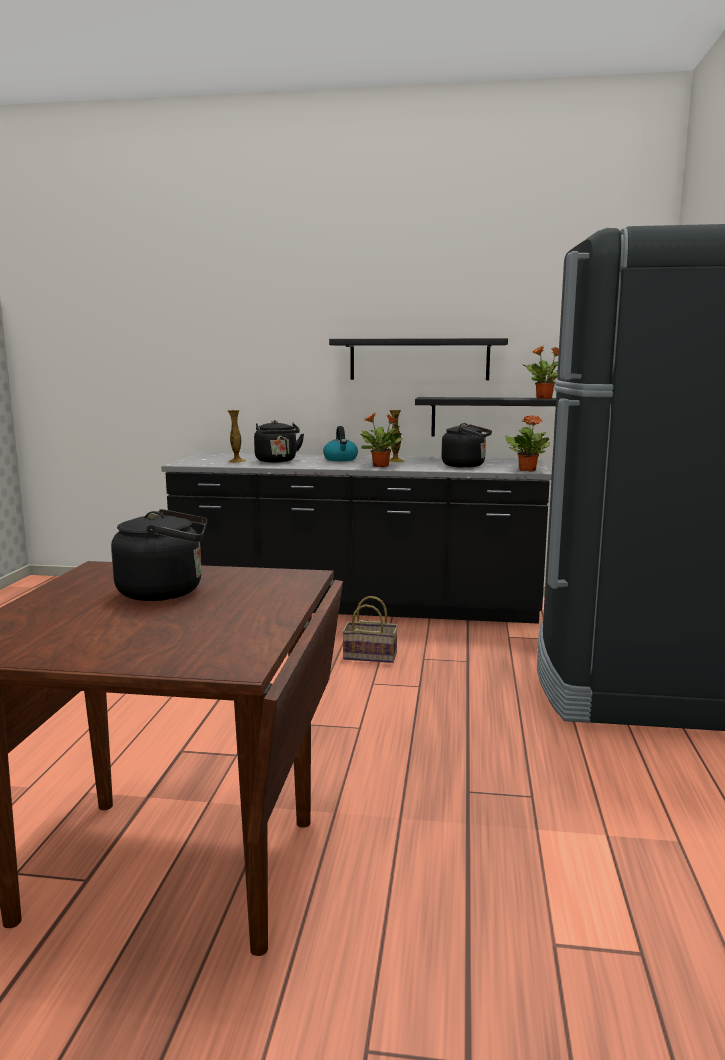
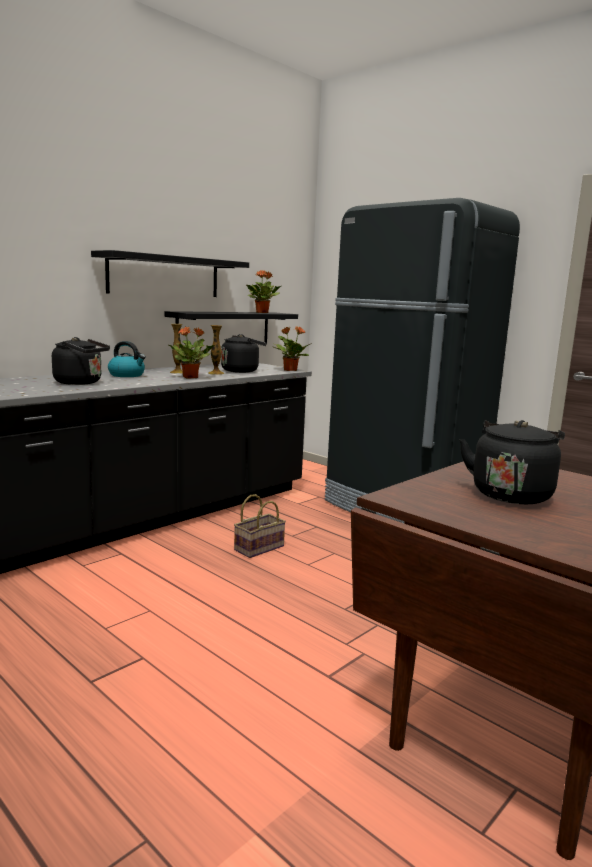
camera: 55 degrees left, 0 degrees up
vase [228,410,246,463] -> vase moved to [208,325,224,375]

